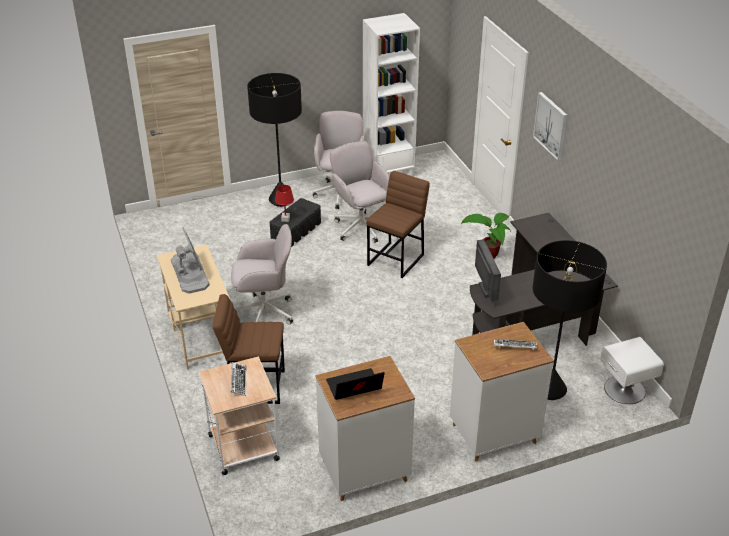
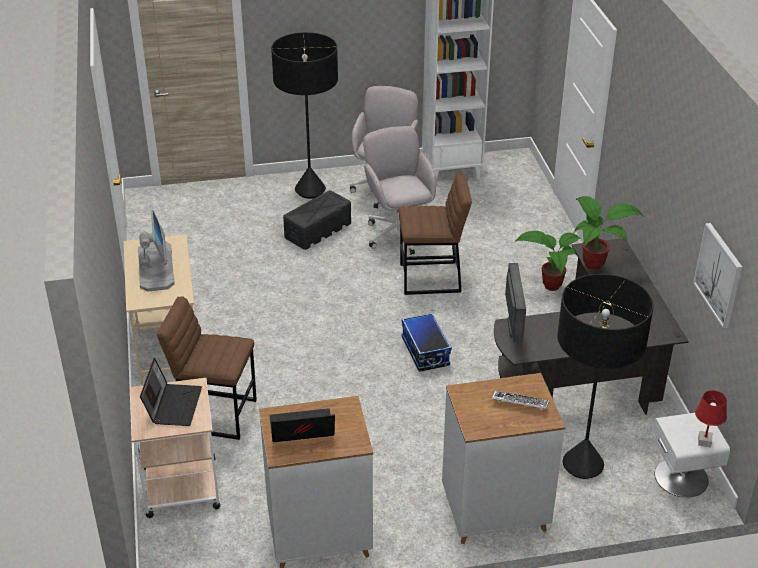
camera: 10 degrees right, 0 degrees up
grey office chair [231,224,293,325] -> none
keyboard [231,362,246,396] -> laptop [140,358,202,426]
red table lamp [275,185,294,222] -> red table lamp moved to [695,390,727,448]
brown chair [366,171,430,278] -> brown chair turned 45 degrees clockwise [399,173,472,295]
picture [533,92,567,161] -> picture moved to [693,223,742,328]
none -> storage box [402,313,452,372]
none -> potted plant [574,196,644,270]

